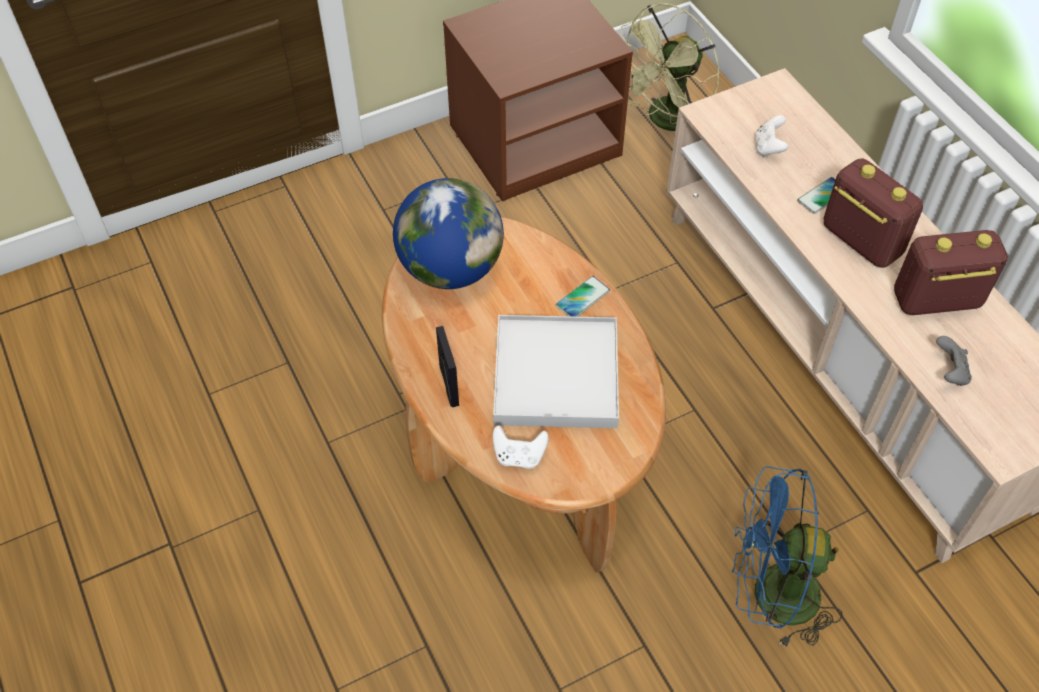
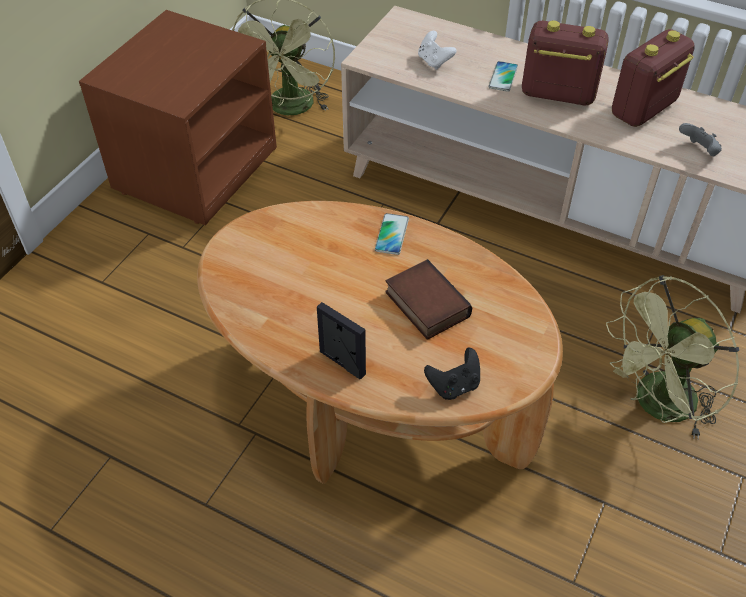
camera: 35 degrees left, 5 degrees down
globe [393,178,504,289] -> none
white game controller [492,425,549,469] -> black game controller [424,348,480,400]
white tray [493,315,619,428] -> book [385,259,472,340]
blue fan [731,466,842,649] -> green fan [606,275,739,439]

